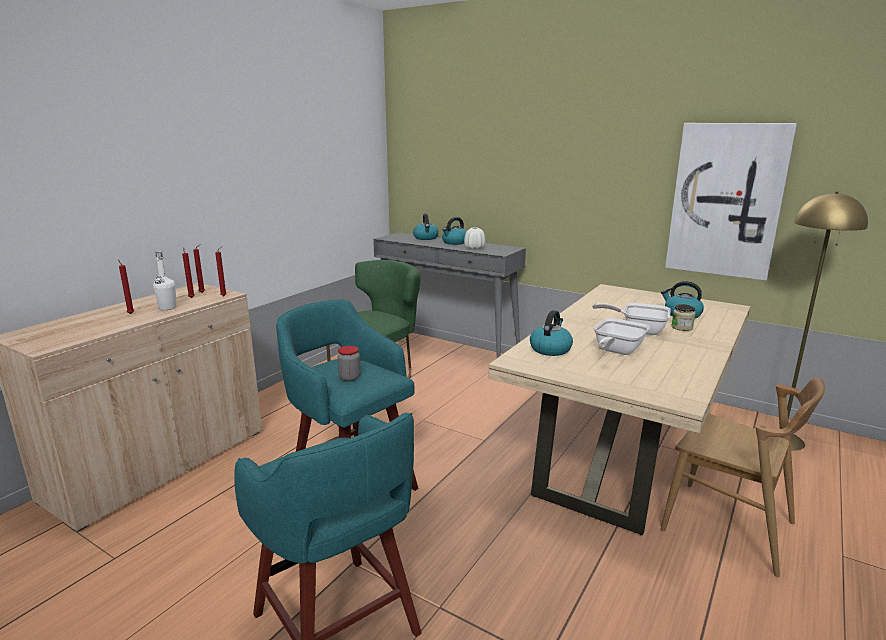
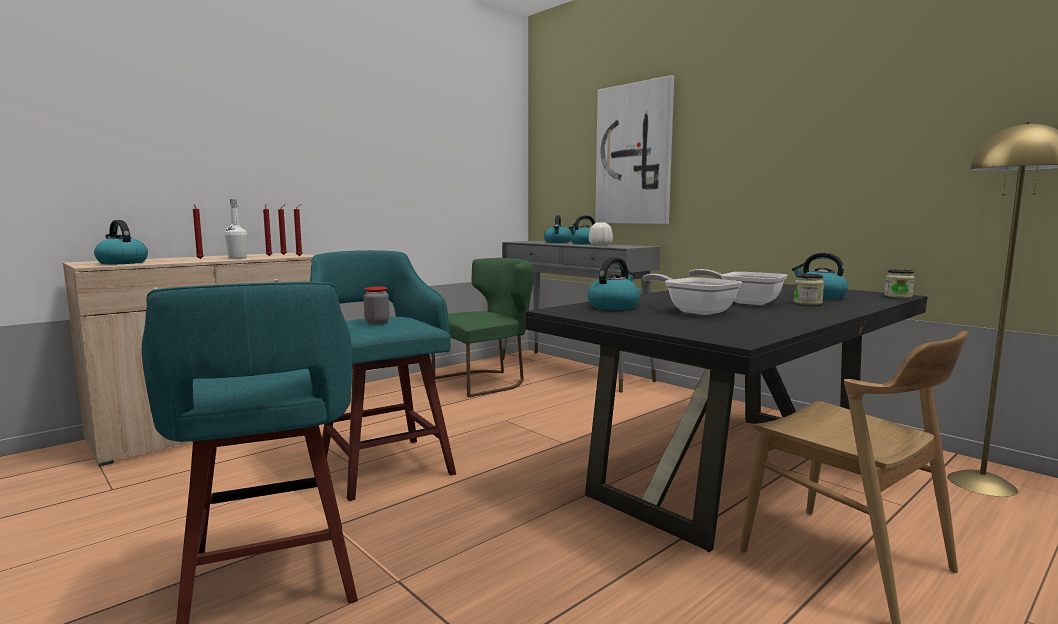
camera: 15 degrees right, 10 degrees down
beige dining table [488,284,750,535] -> black dining table [525,284,928,552]
frying pan [593,318,650,355] -> frying pan turned 90 degrees clockwise [642,274,742,315]
picture [665,123,797,280] -> picture moved to [595,75,674,224]
none -> kettle [94,220,148,264]
none -> jar [884,269,915,298]

